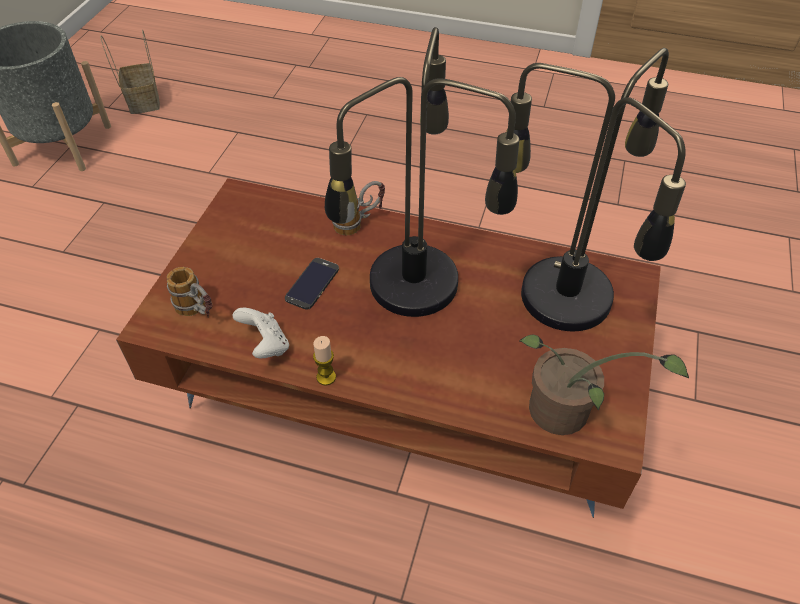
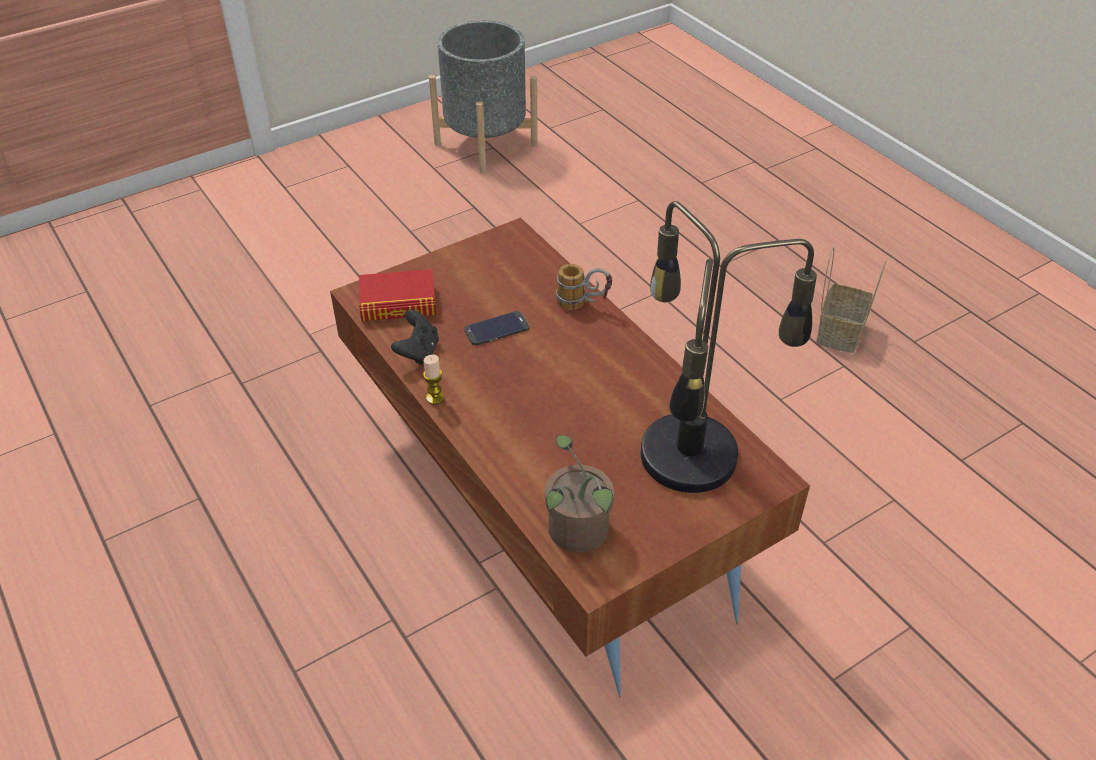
camera: 40 degrees right, 5 degrees down
basket [100,29,160,114] -> basket moved to [816,247,887,353]
mug [167,267,212,318] -> book [359,269,436,321]
white game controller [232,308,289,359] -> black game controller [391,310,439,365]
table lamp [325,27,519,317] -> none

